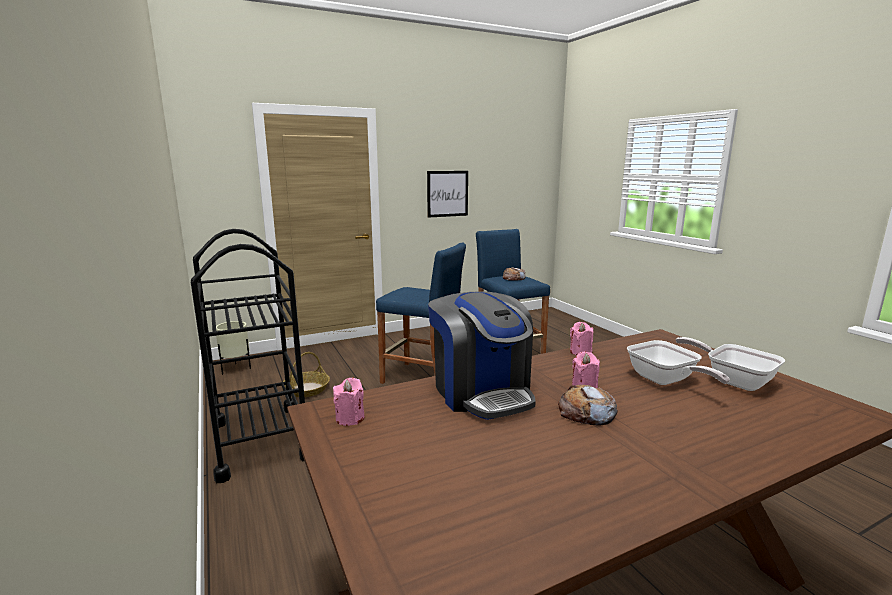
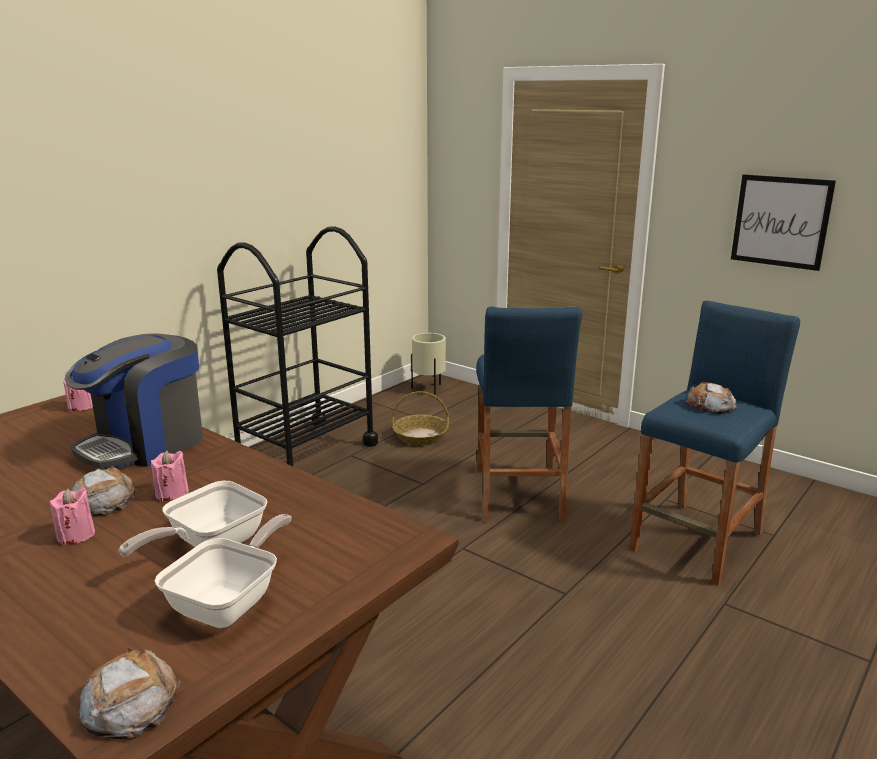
camera: 65 degrees right, 5 degrees up
pink candle [570,322,593,355] -> pink candle moved to [50,488,95,545]
none -> bread [79,648,180,740]

